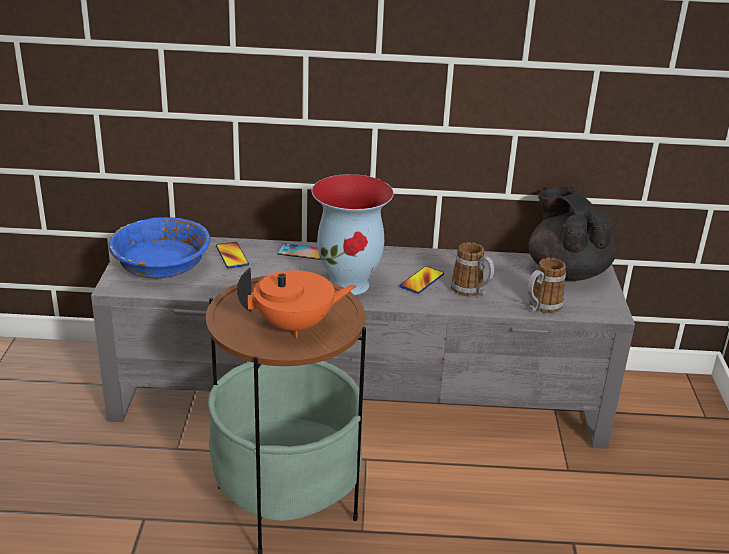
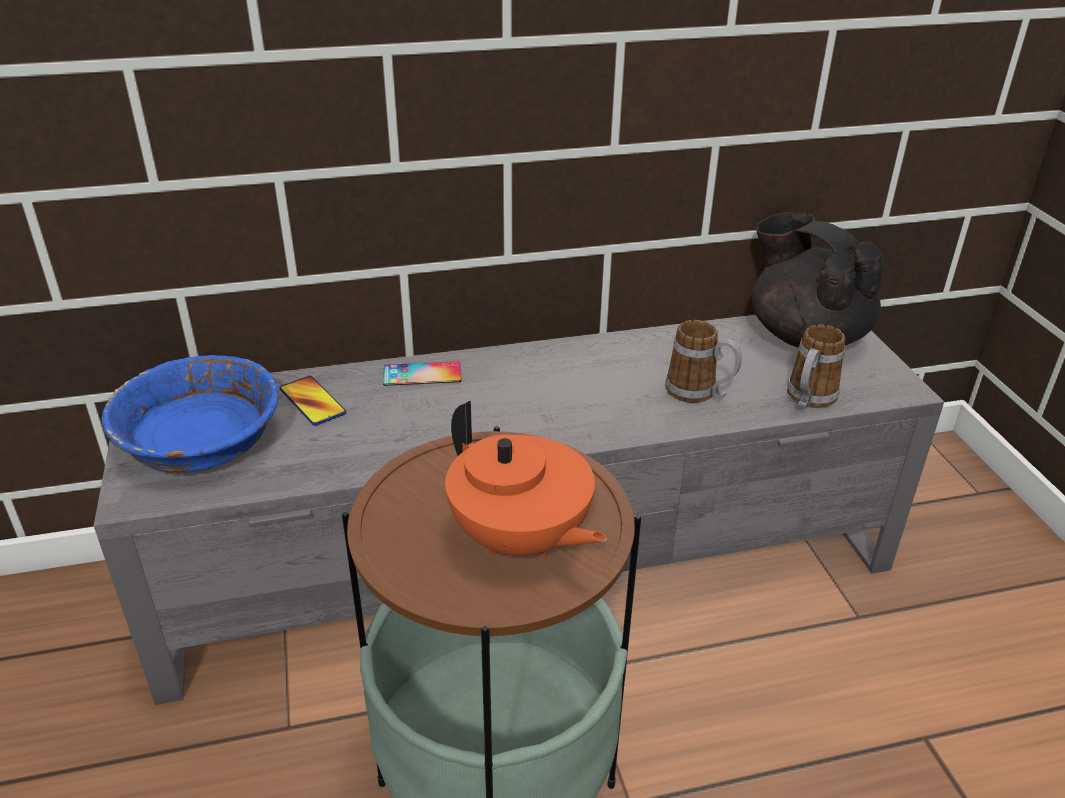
camera: 15 degrees left, 5 degrees up
orange teapot [237,268,356,338] -> orange teapot turned 75 degrees clockwise [445,401,607,559]
vase [312,174,394,295] -> none
phone [399,266,444,294] -> none

